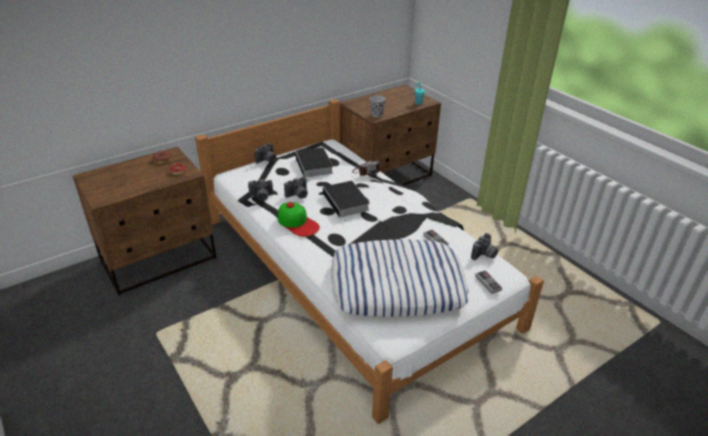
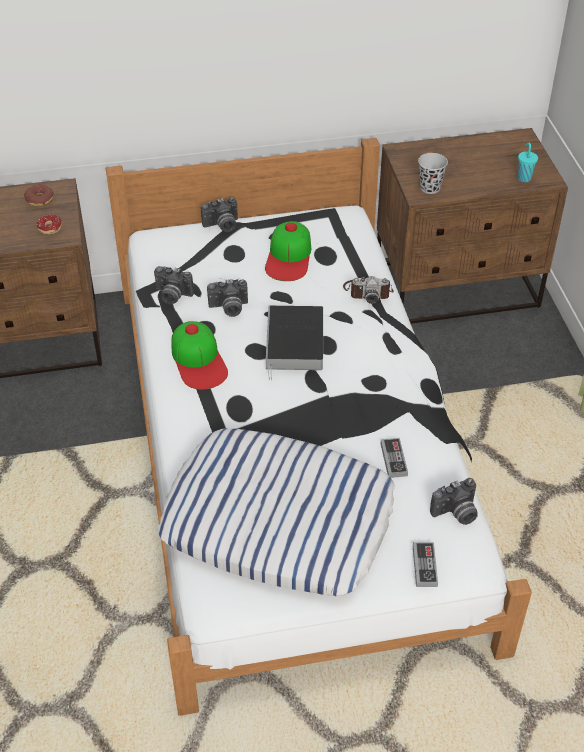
camera: 25 degrees right, 10 degrees up
book [295,147,333,181] -> cap [265,221,311,281]

